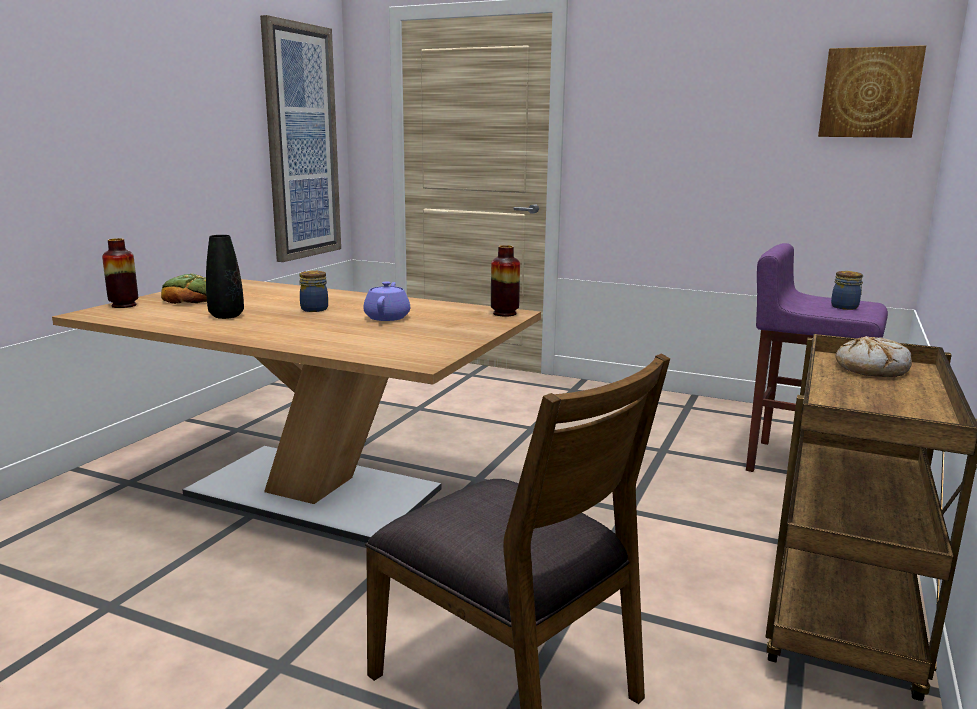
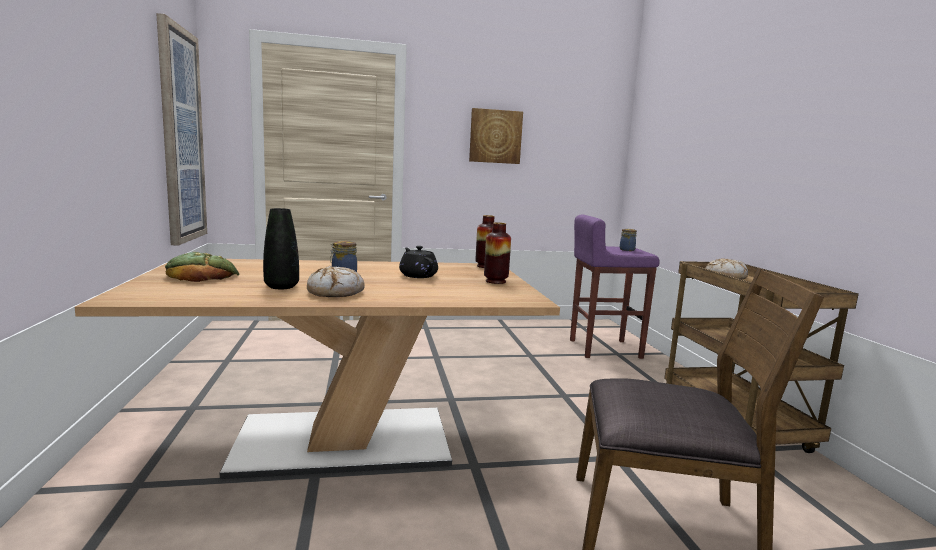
camera: 35 degrees left, 5 degrees down
vase [102,238,138,308] -> vase moved to [484,222,511,284]
purple teapot [363,282,410,321] -> black teapot [399,246,438,278]
picture [818,45,926,138] -> picture moved to [469,108,523,164]
none -> bread [307,266,365,297]

